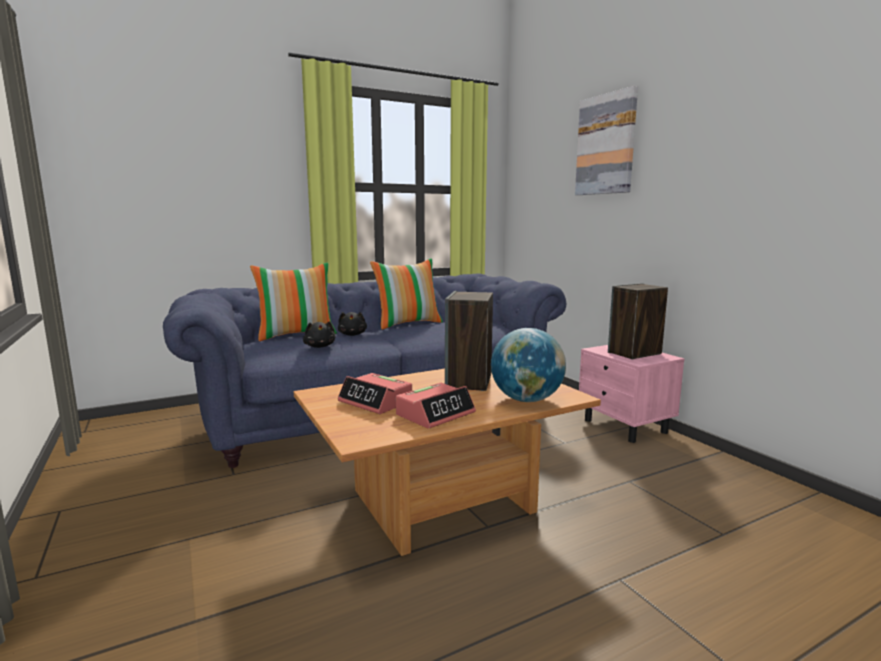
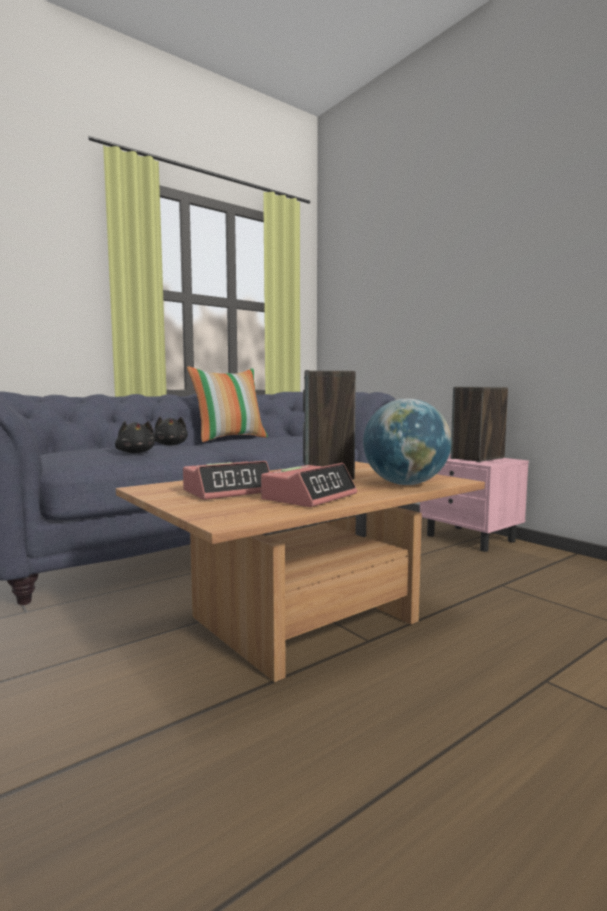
camera: 10 degrees left, 5 degrees down
pillow [250,262,337,341] -> none
alarm clock [338,373,412,414] -> alarm clock turned 60 degrees counterclockwise [183,461,270,500]
picture [575,86,638,195] -> none

